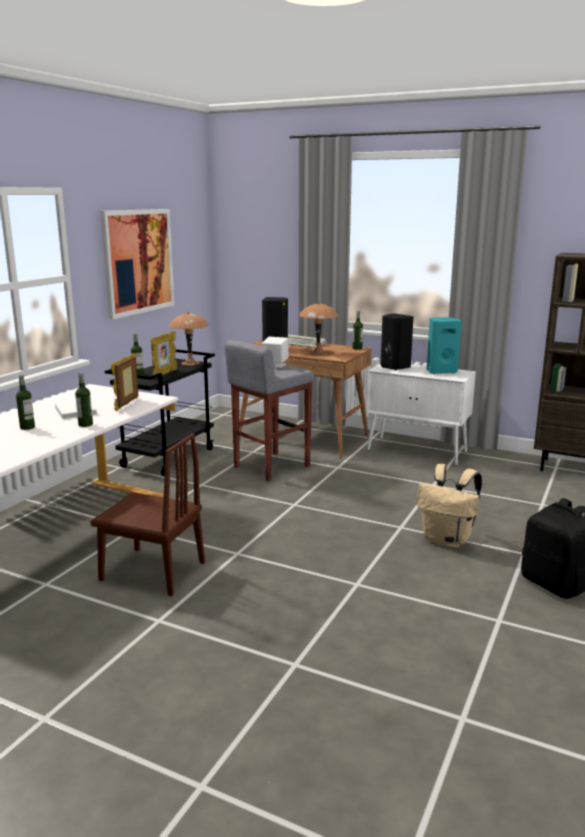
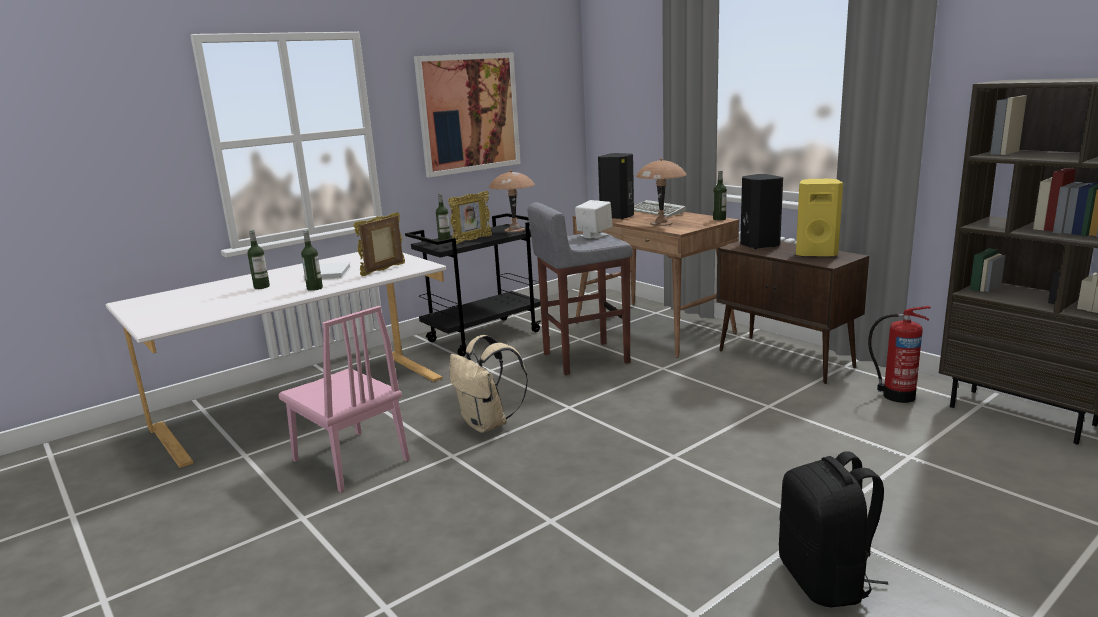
camera: 25 degrees right, 0 degrees up
brown chair [90,433,205,596] -> pink chair [278,306,410,493]
white cabinet [366,363,476,465] -> brown cabinet [716,241,869,384]
beige backpack [416,464,482,548] -> beige backpack moved to [450,335,528,433]
turquoise speaker [427,317,461,374] -> yellow speaker [796,179,843,257]
none -> fire extinguisher [868,306,931,403]

